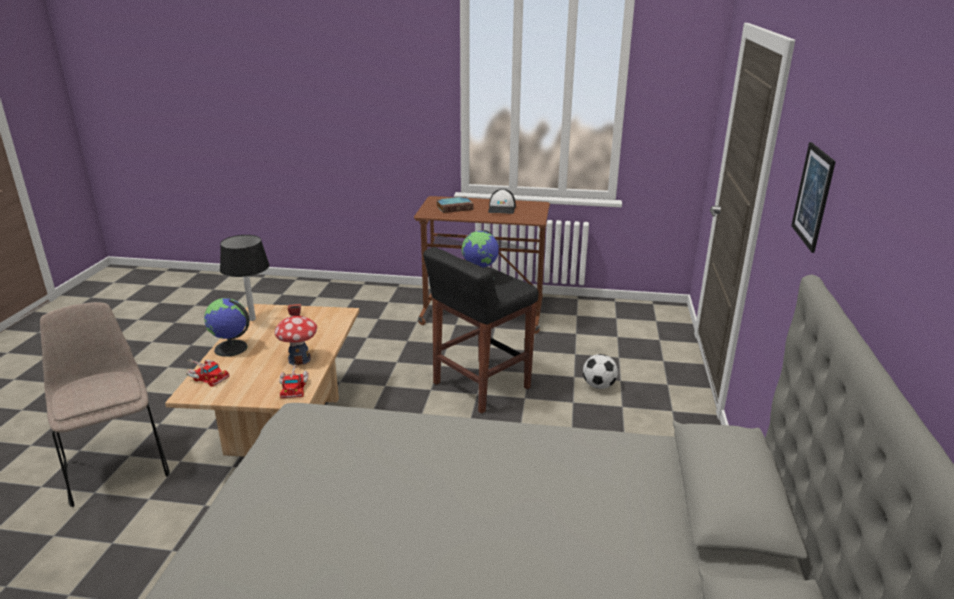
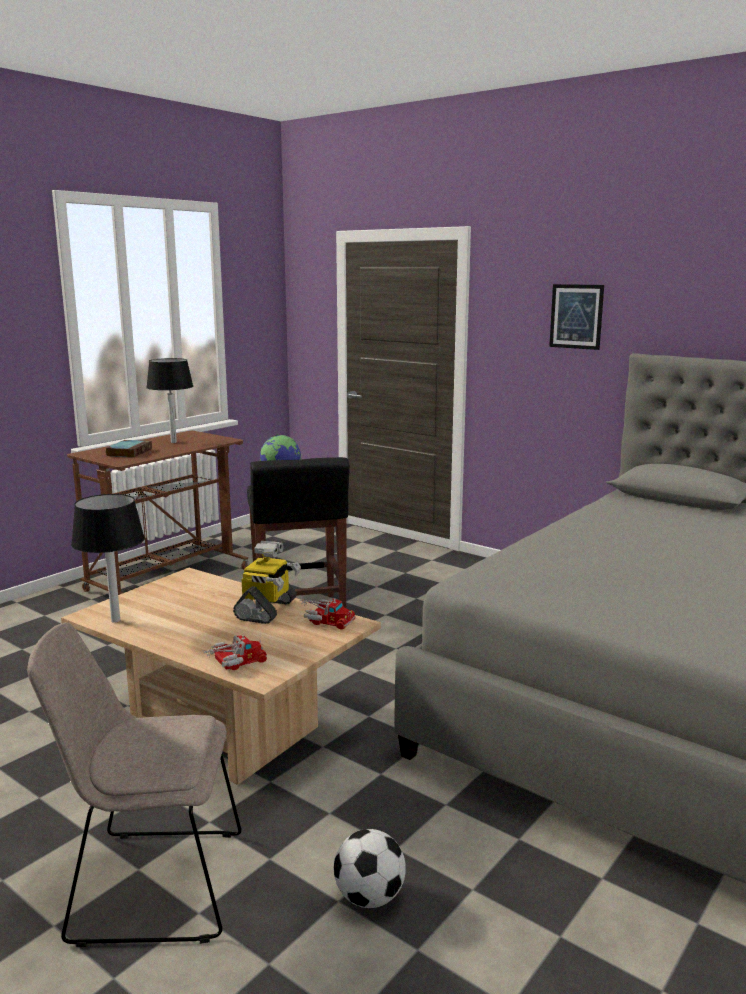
camera: 60 degrees left, 10 degrees down
globe [204,298,250,357] -> none
toy house [275,304,317,365] -> toy robot [233,541,301,624]
cap [488,189,516,214] -> black table lamp [146,358,193,443]
football [583,354,618,389] -> football moved to [334,829,406,908]

